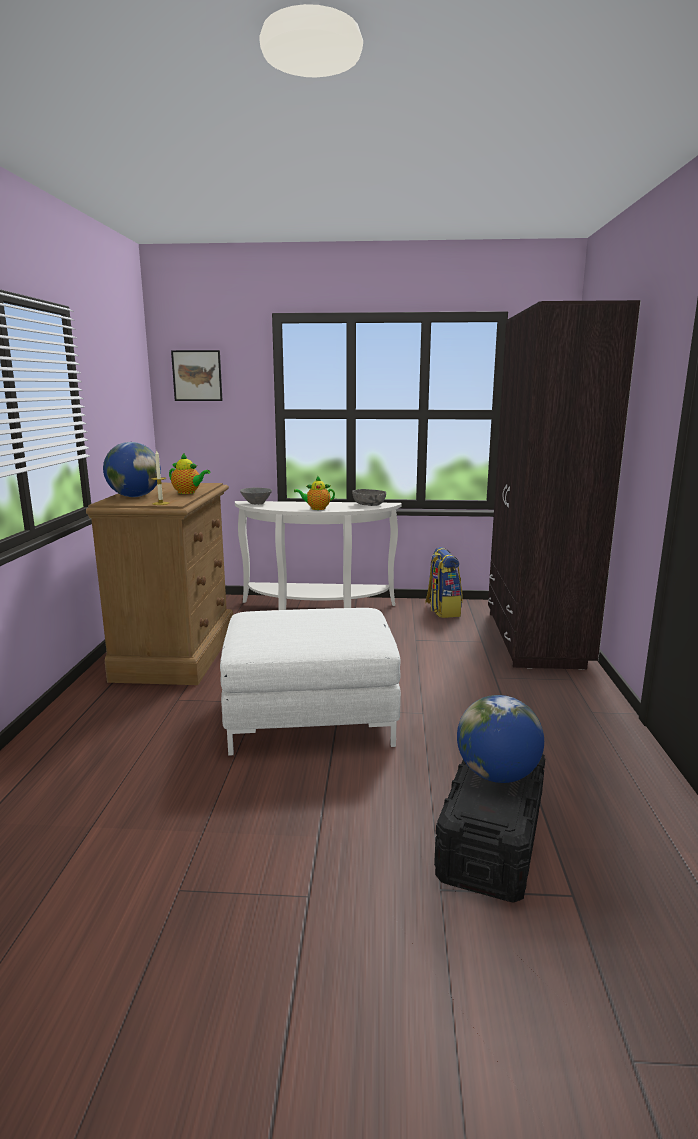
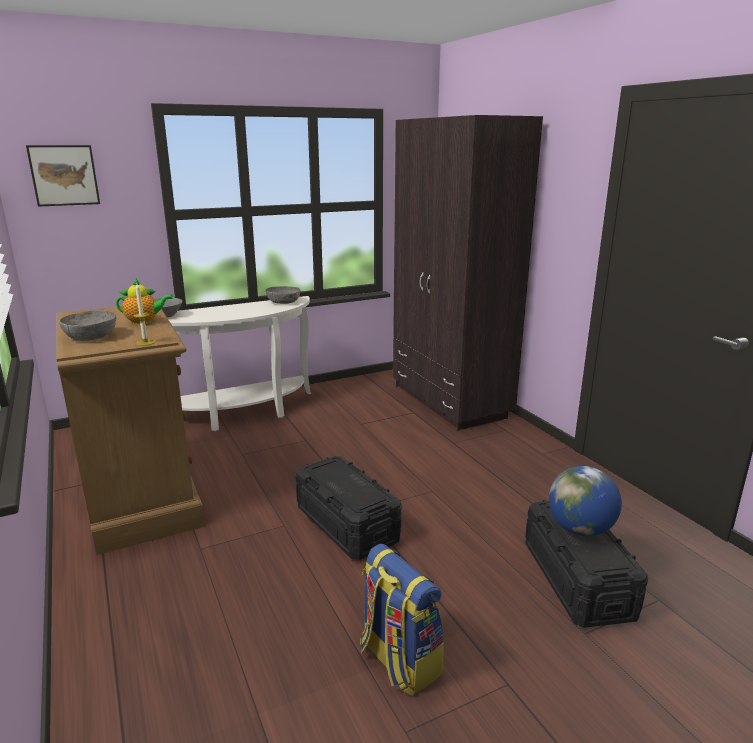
camera: 30 degrees left, 5 degrees up
globe [103,442,161,497] -> grey bowl [59,310,116,341]
white ottoman [220,608,401,756] -> black storage box [295,456,402,560]
teapot [294,476,335,510] -> none
backpack [425,547,463,618] -> backpack moved to [360,544,444,696]

